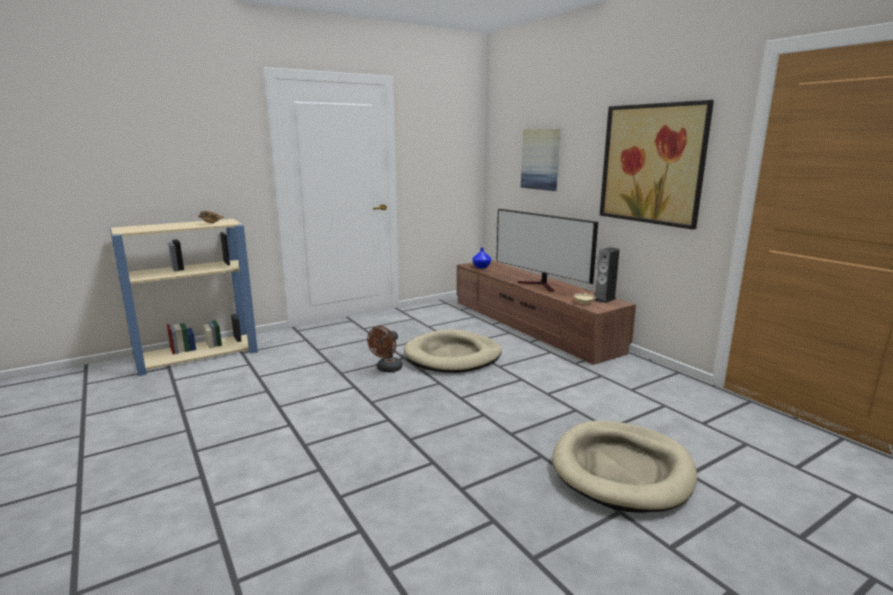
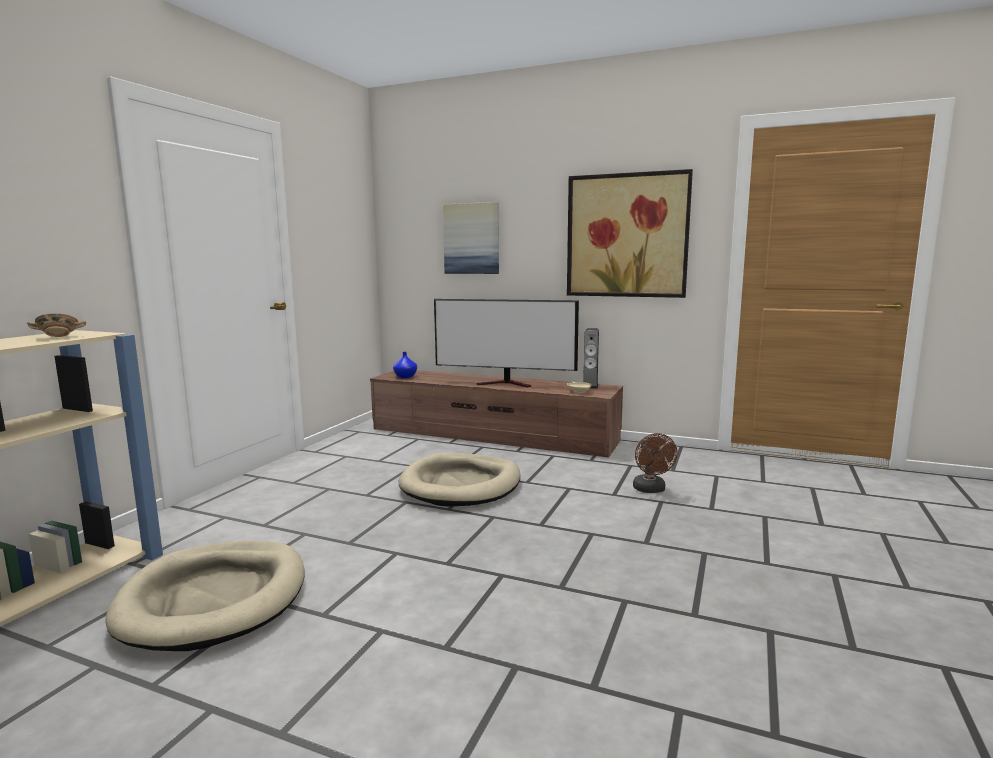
camera: 35 degrees left, 5 degrees down
brown fan [367,326,402,373] -> brown fan moved to [633,433,678,493]
beige dog bed [552,420,697,513] -> beige dog bed moved to [105,541,305,651]

